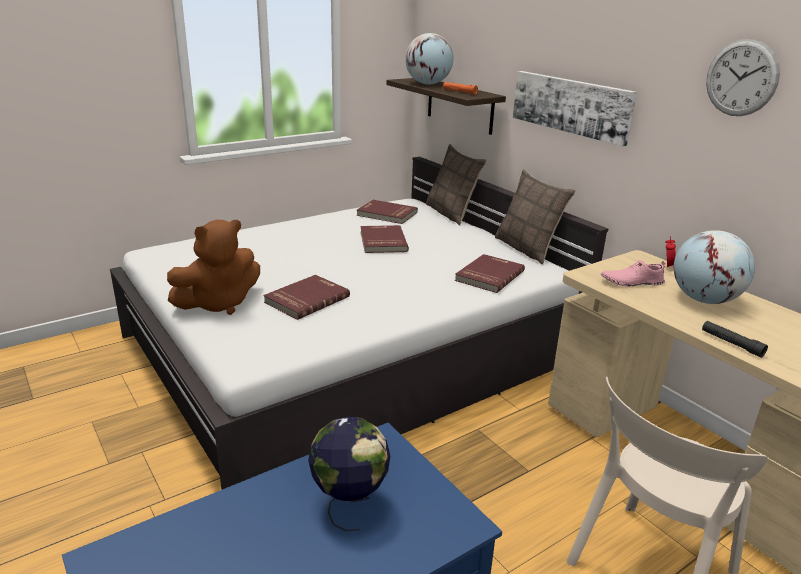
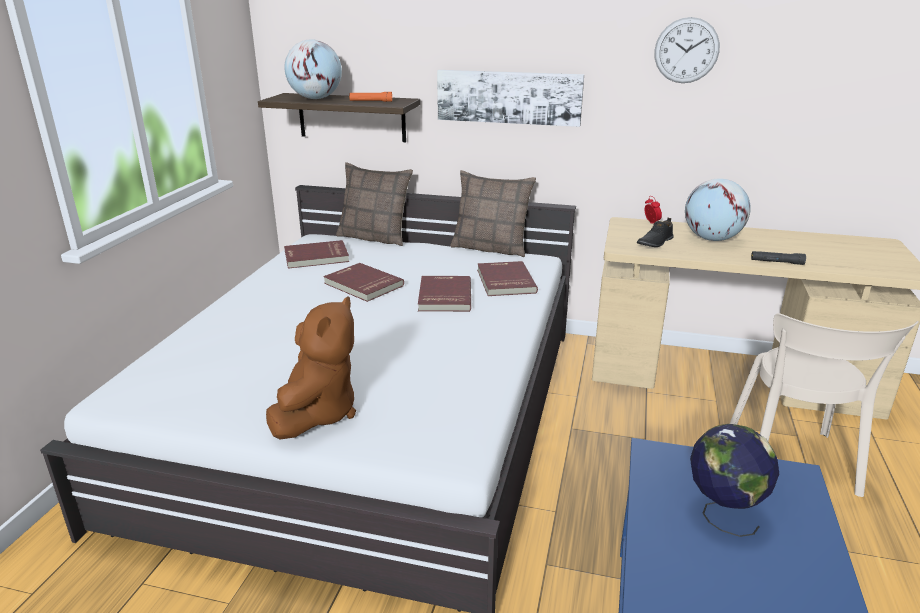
camera: 40 degrees left, 0 degrees up
red book [263,275,350,320] -> red book moved to [418,276,471,312]
pink shoe [601,260,665,287] -> black shoe [636,218,674,247]

